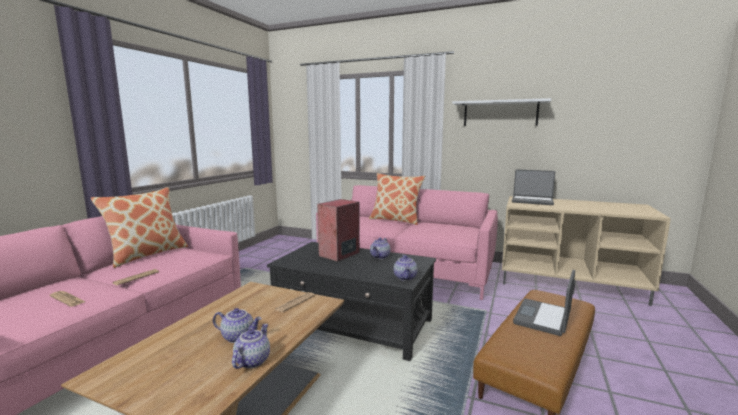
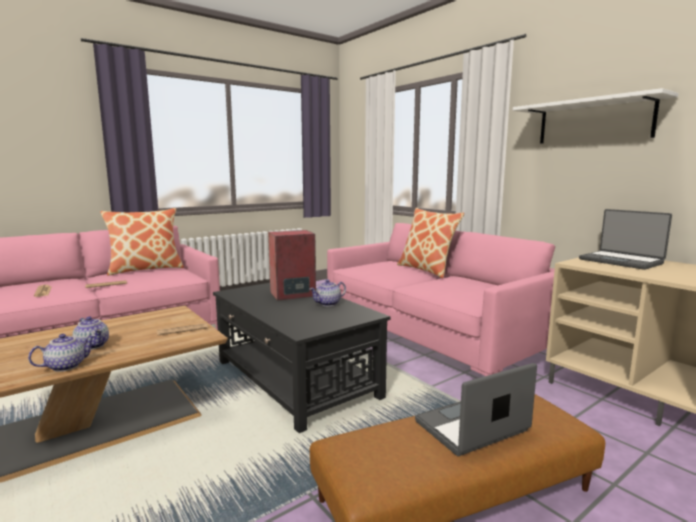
camera: 30 degrees right, 0 degrees up
teapot [394,255,417,281] -> none

